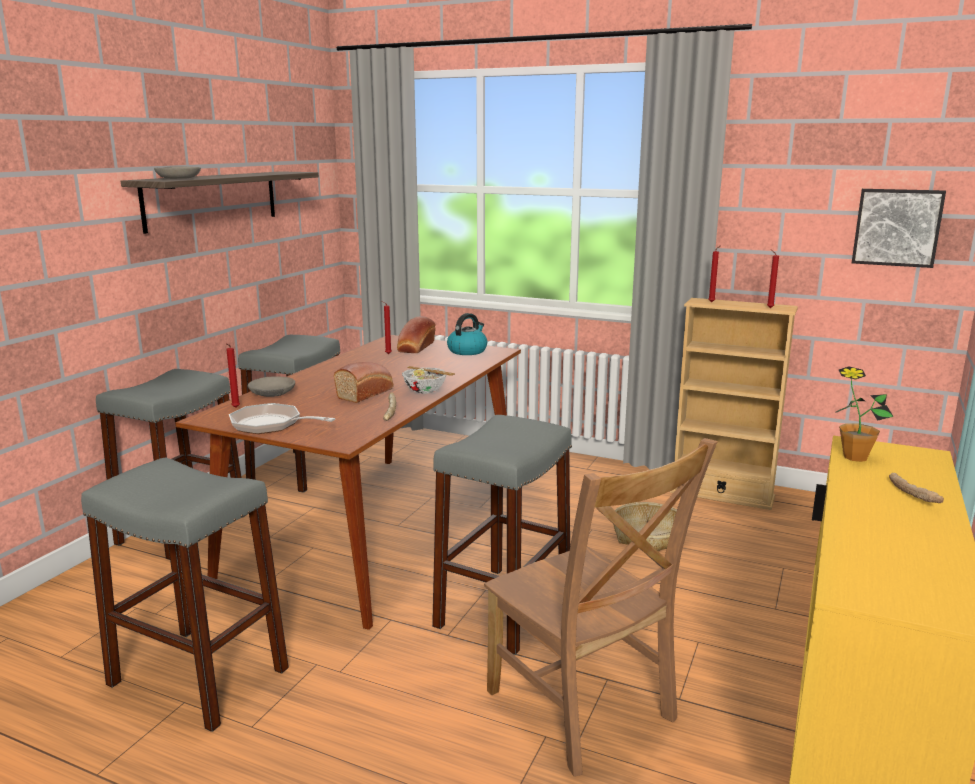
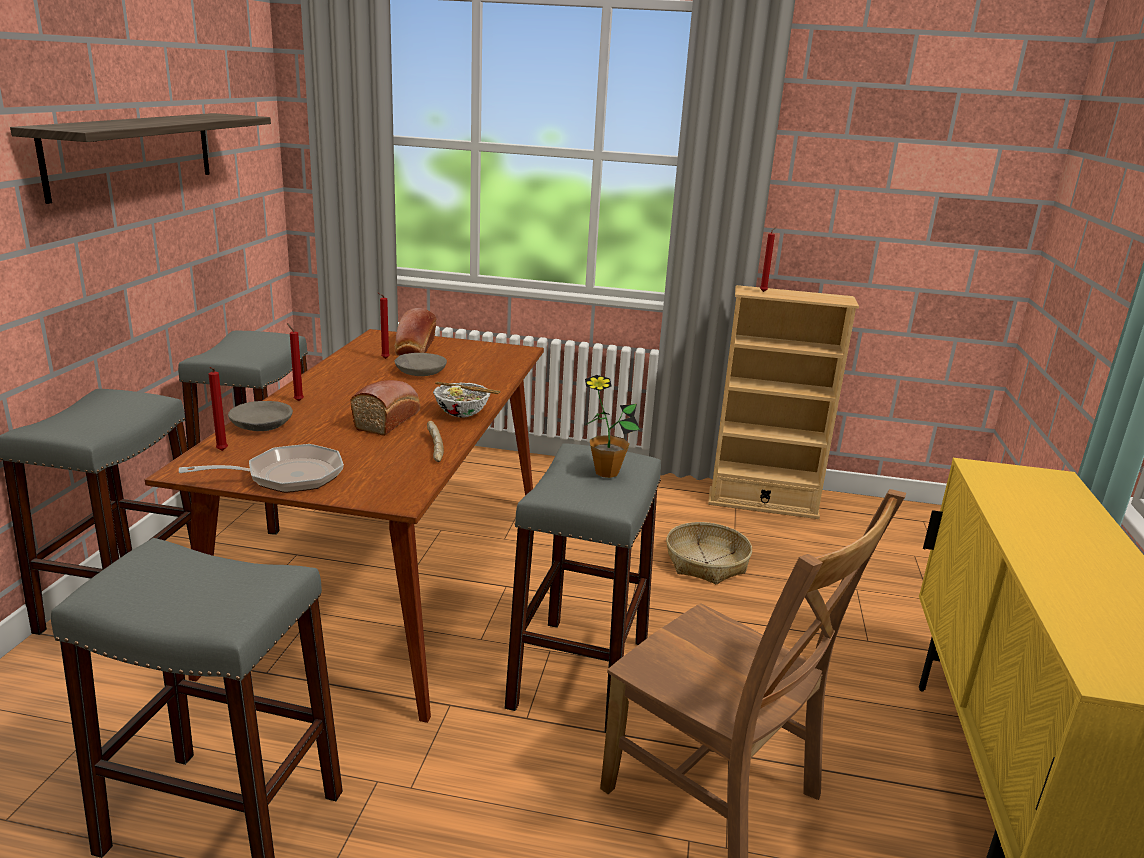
camera: 15 degrees left, 5 degrees up
grey bowl [154,166,201,179] -> grey bowl moved to [394,353,447,376]
frying pan [229,403,335,434] -> frying pan turned 150 degrees clockwise [179,444,344,493]
kettle [447,313,487,355] -> none
red candle [767,249,779,308] -> red candle moved to [287,323,304,401]
potted plant [836,366,894,462] -> potted plant moved to [585,375,640,478]
picture [852,189,946,268] -> none
bread [889,473,944,503] -> none

